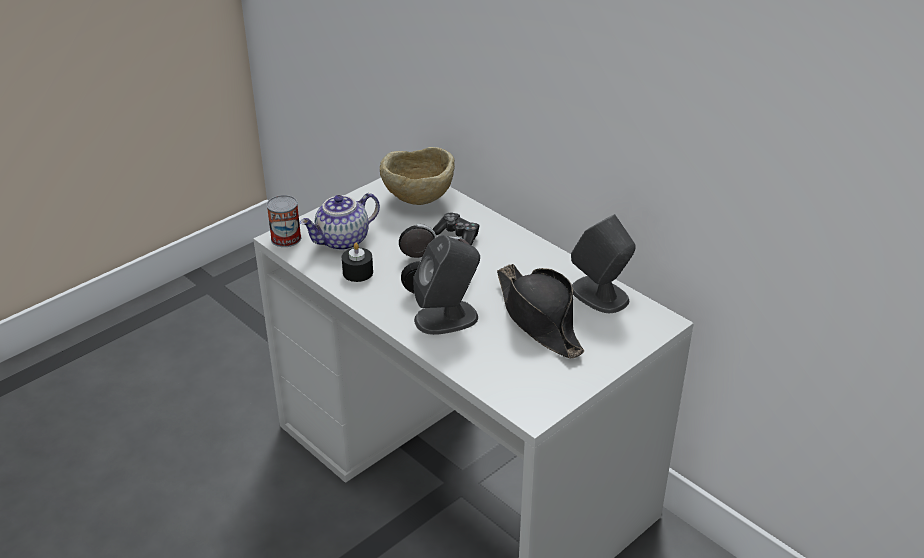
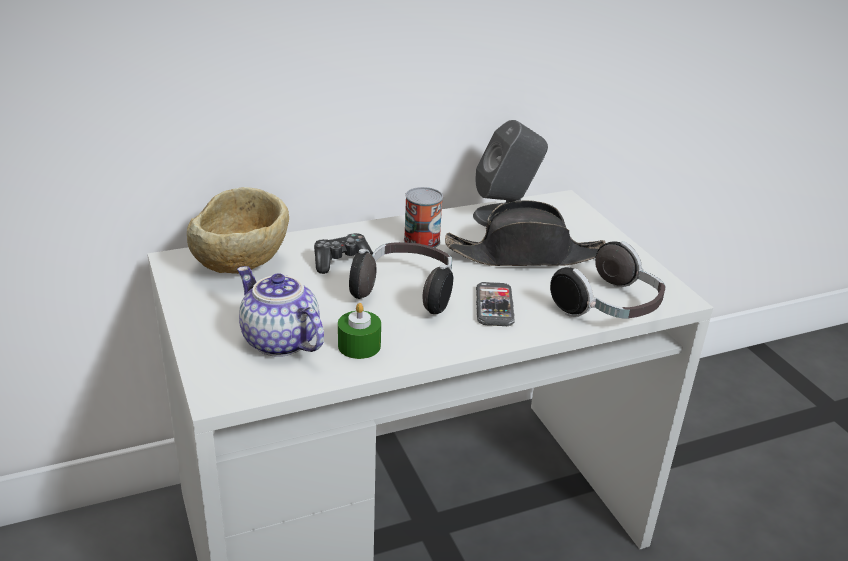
camera: 70 degrees left, 5 degrees down
can [266,195,301,247] -> can moved to [404,187,443,248]
teapot [300,193,380,251] -> teapot turned 150 degrees clockwise [237,266,324,357]
black candle [342,243,373,282] -> green candle [338,303,381,359]
grey speaker [414,235,480,335] -> phone [476,282,515,326]
none -> headphones [550,241,666,319]

